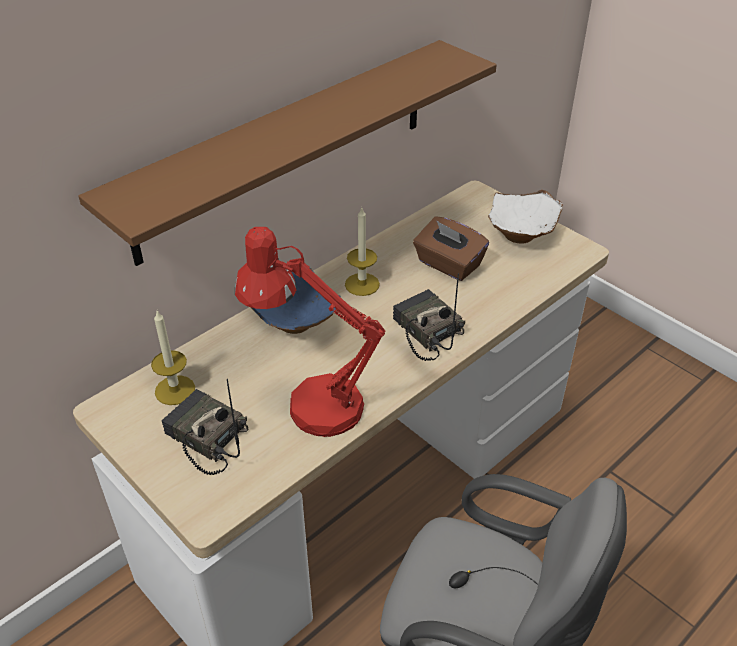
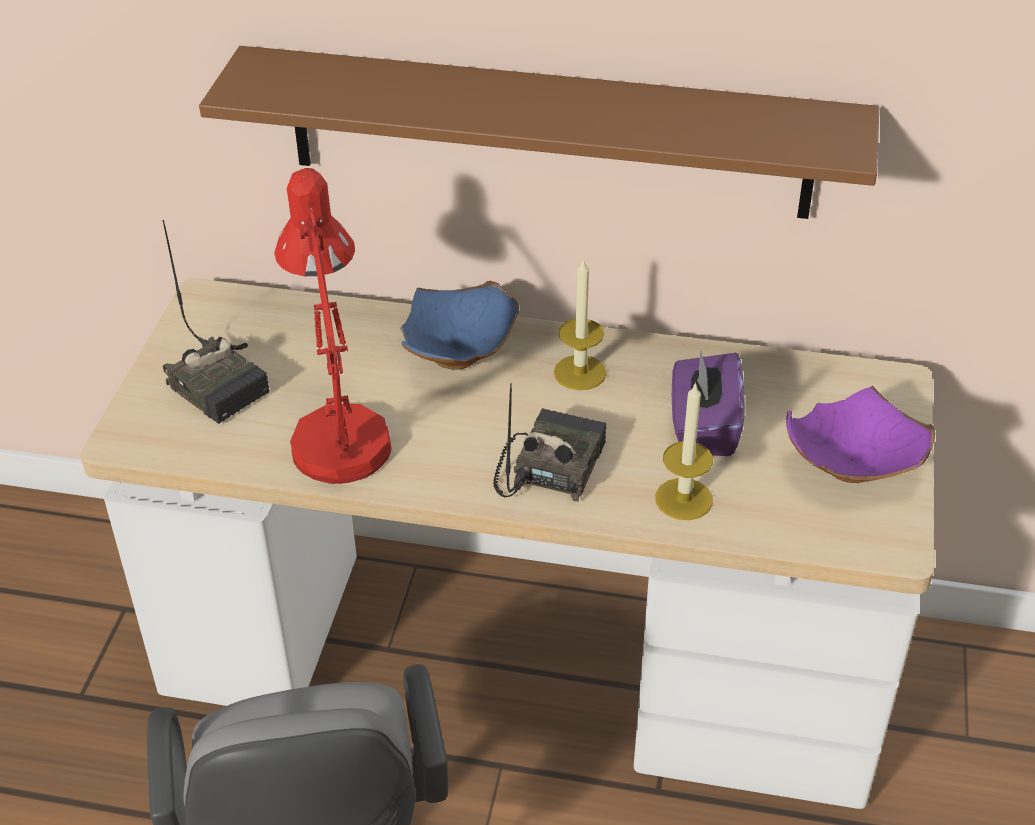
camera: 55 degrees right, 0 degrees up
candle [151,311,195,405] -> candle moved to [655,382,713,520]
radio [162,379,249,475] -> radio turned 135 degrees clockwise [162,220,270,424]
brown tissue box [413,217,489,281] -> purple tissue box [672,350,745,456]
white bowl [488,190,563,244] -> purple bowl [786,386,935,483]

